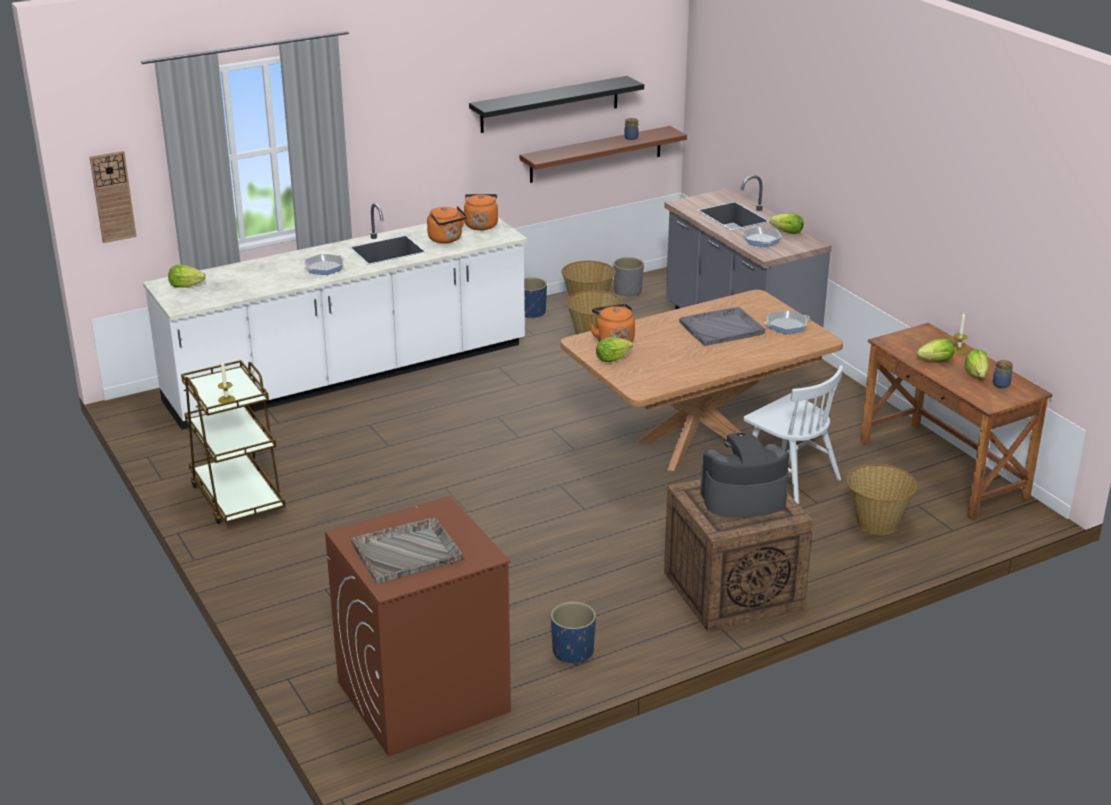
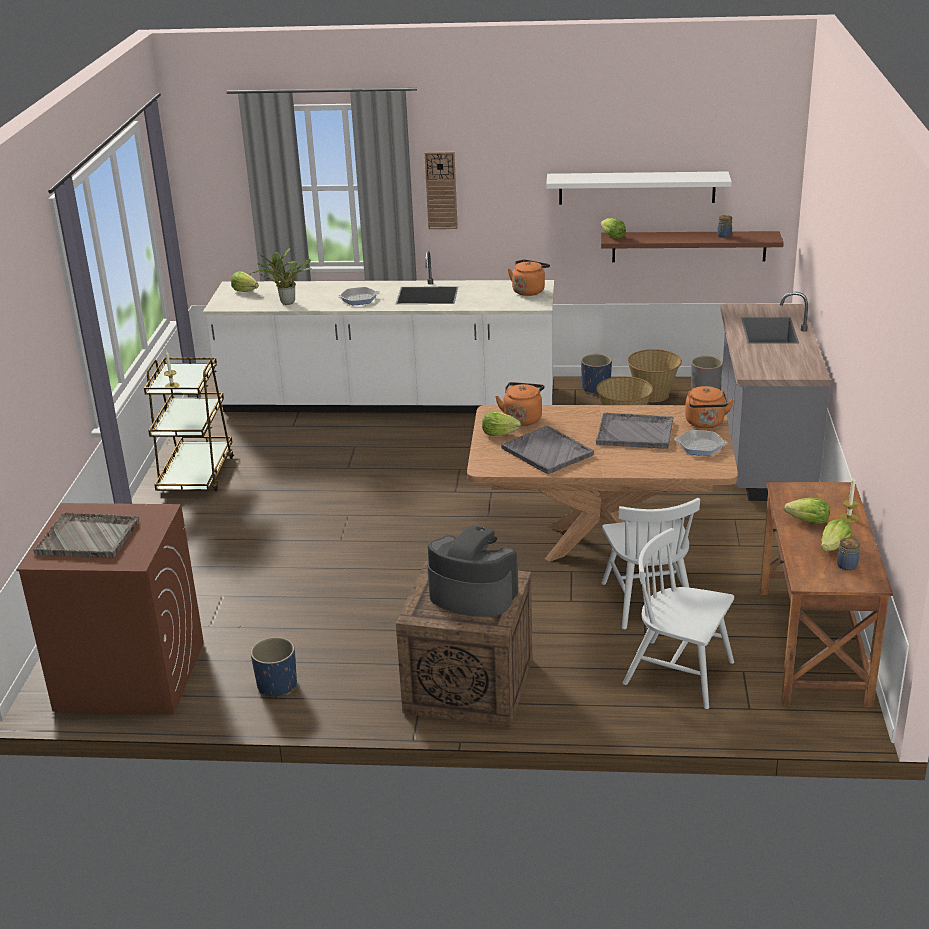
camera: 35 degrees right, 0 degrees up
wall clock [90,151,137,243] -> wall clock moved to [425,152,458,229]
orange kettle [427,206,467,243] -> orange kettle moved to [685,386,734,428]
black shelf [469,76,644,133] -> white shelf [546,172,732,205]
frying pan [743,226,782,247] -> none
lettuce [770,213,804,234] -> lettuce moved to [601,218,626,239]
basket [847,464,917,535] -> white chair [623,528,734,709]
none -> potted plant [249,248,312,305]
none -> grey tray [501,426,594,474]

